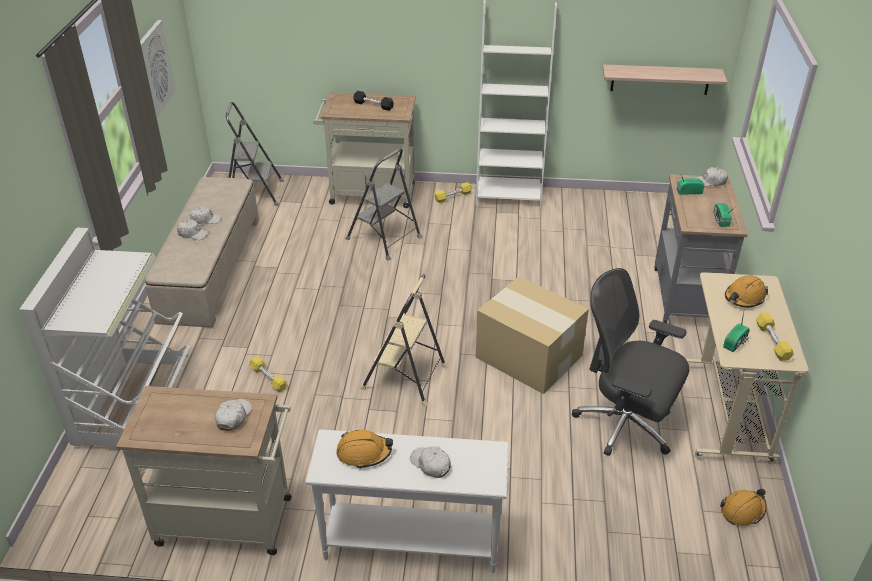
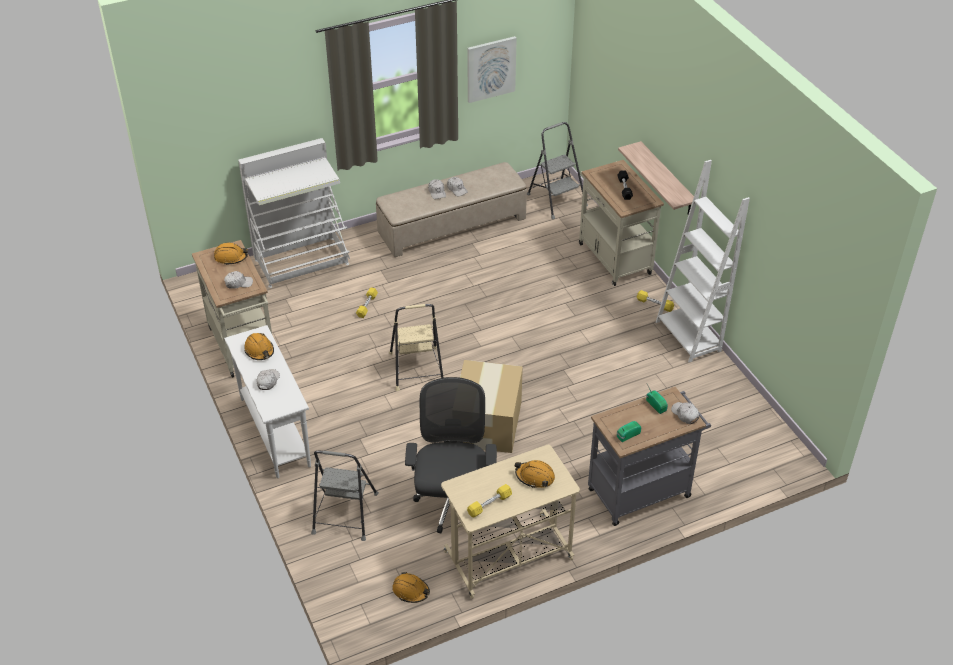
camera: 60 degrees right, 5 degrees up
grey step ladder [345,148,422,261] -> grey step ladder moved to [311,451,379,541]
shelf [603,64,727,95] -> shelf moved to [618,141,694,215]
radio [723,312,750,352] -> none
none -> orange hard hat [214,243,248,265]

